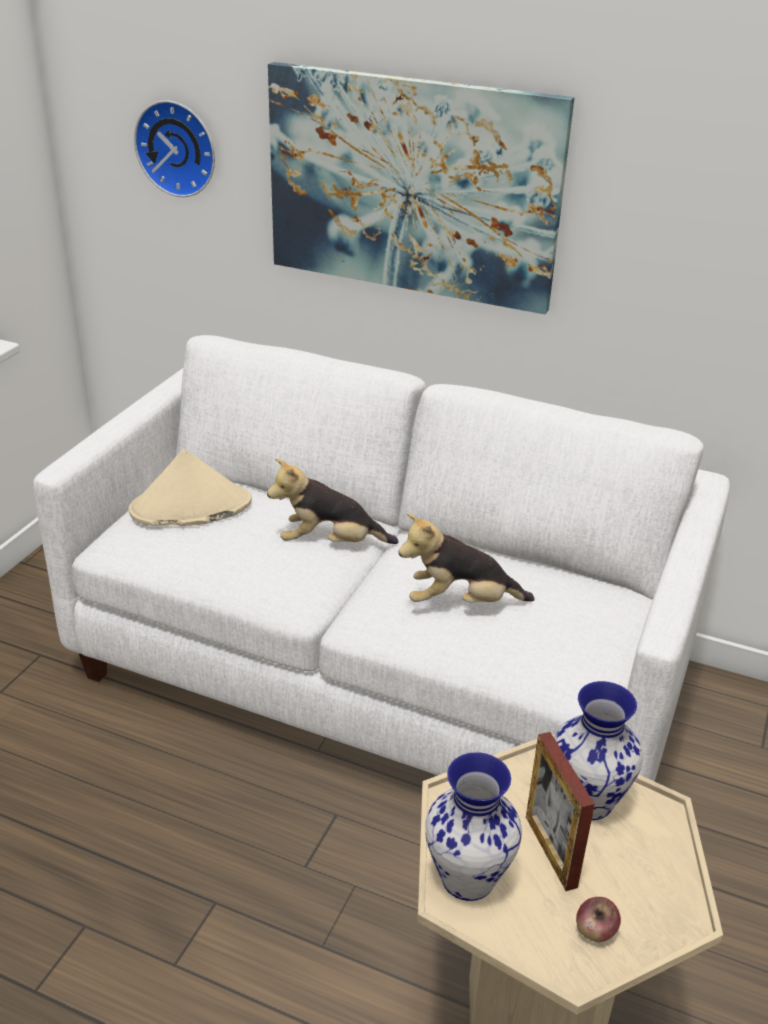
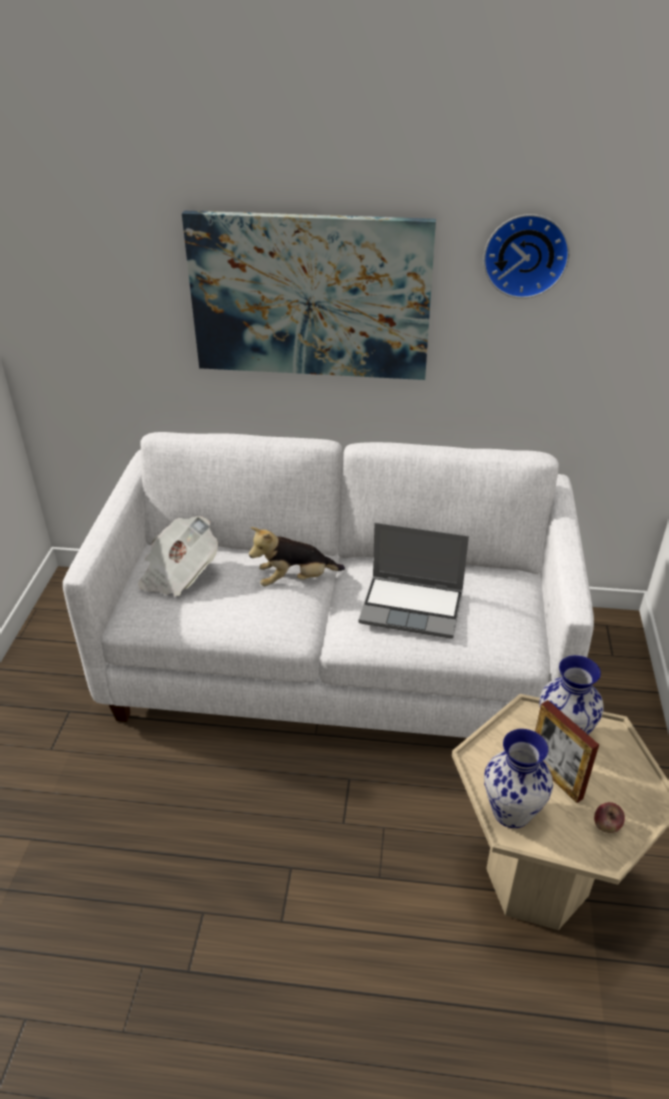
camera: 15 degrees left, 5 degrees up
beige hat [129,449,252,526] -> newspaper [138,516,218,597]
wall clock [134,100,215,197] -> wall clock moved to [483,214,570,299]
plush toy [398,513,535,603] -> laptop [359,522,469,638]

